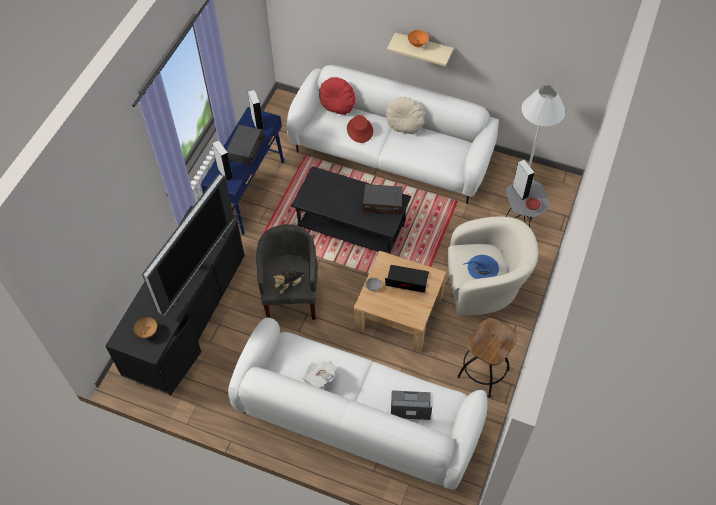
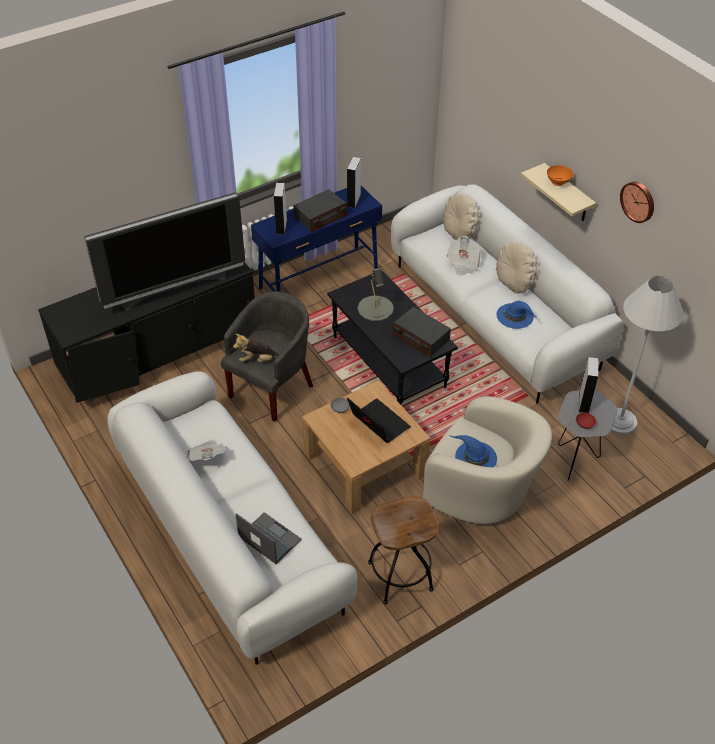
camera: 35 degrees right, 10 degrees down
brown bowl [134,317,157,338] -> none
red pillow [319,77,355,115] -> beige pillow [443,193,479,240]
red hat [347,115,373,143] -> newspaper [447,236,482,276]
none -> grey table lamp [358,268,394,321]
none -> blue hat [496,301,537,329]
none -> wall clock [620,181,654,223]

